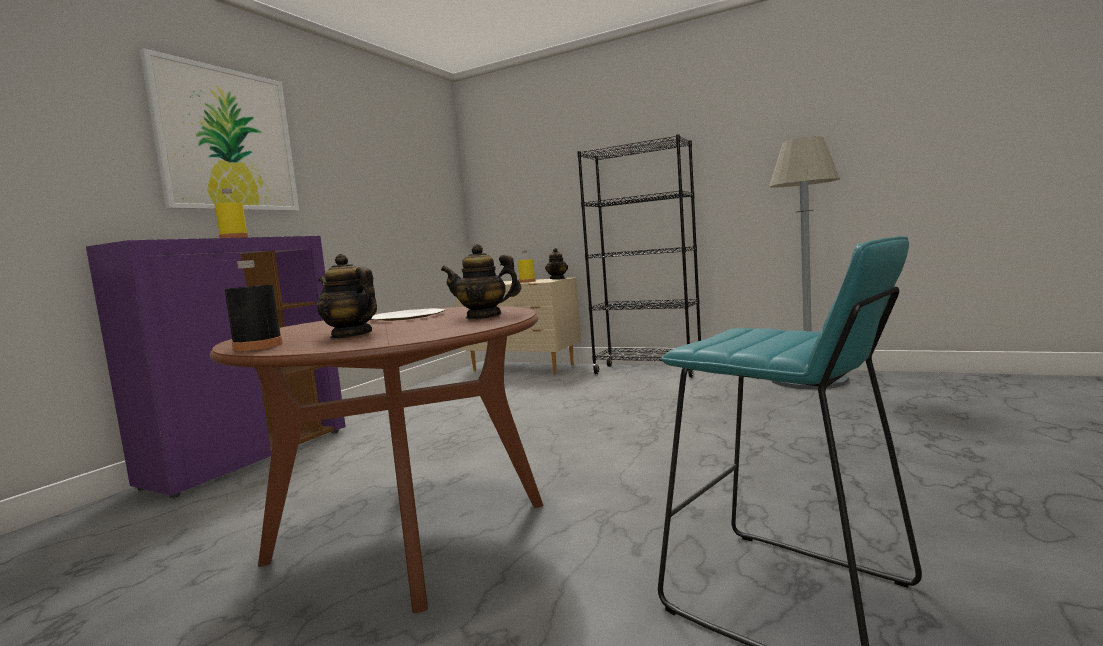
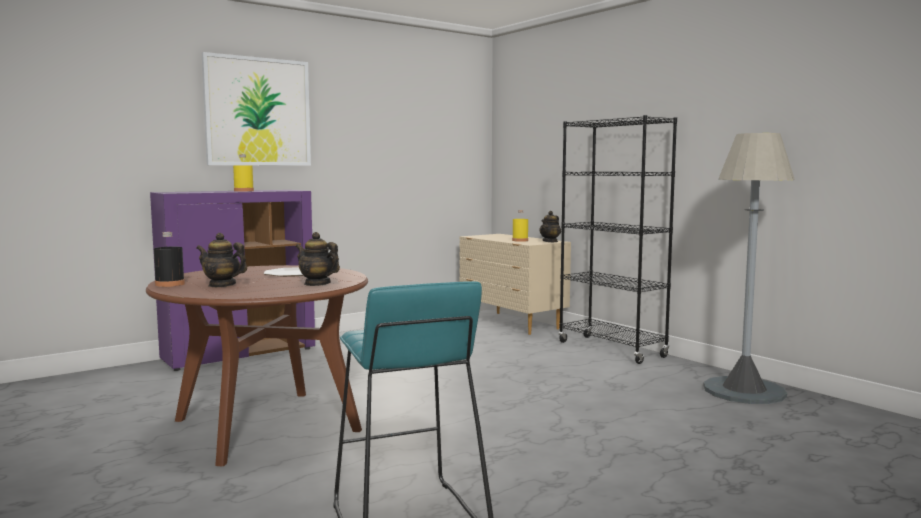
camera: 25 degrees right, 0 degrees up
teapot [317,254,377,339] -> teapot turned 45 degrees counterclockwise [196,233,247,287]

